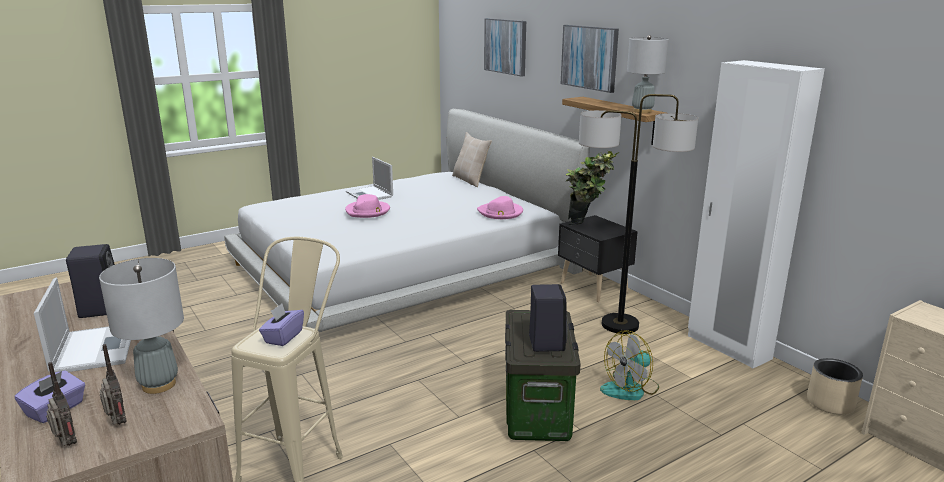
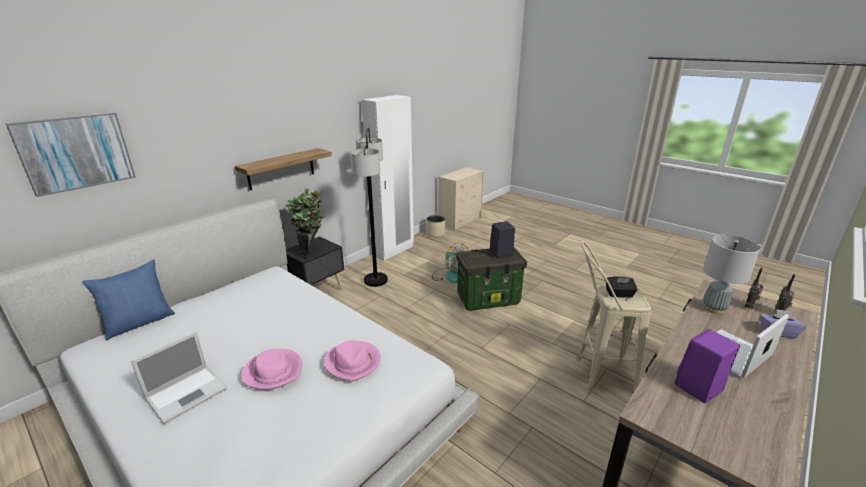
camera: 105 degrees left, 5 degrees up
black speaker [66,244,115,318] -> purple speaker [675,329,740,403]
purple tissue box [259,304,304,346] -> black tissue box [606,276,638,298]
beige pillow [452,132,492,187] -> blue pillow [82,259,175,340]
pink hat [477,196,523,219] -> pink hat moved to [324,340,381,381]
picture [561,25,619,93] -> none
grey table lamp [627,35,669,113] -> none

